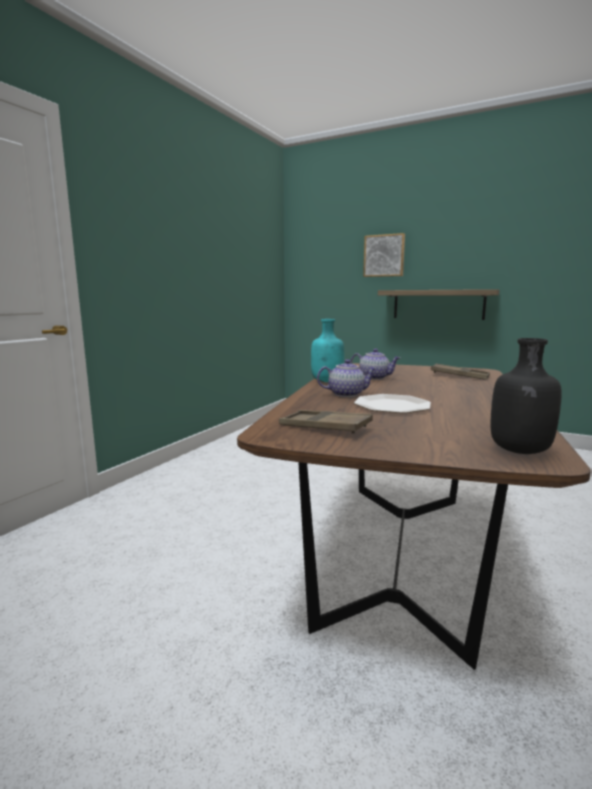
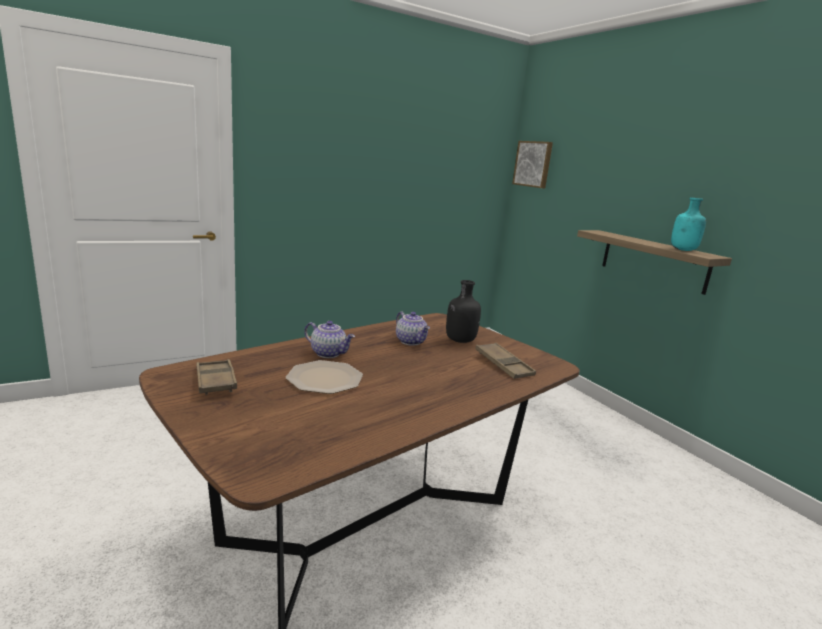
camera: 30 degrees right, 5 degrees up
turquoise bottle [311,319,344,382] -> turquoise bottle moved to [671,197,706,251]
picture [363,233,405,277] -> picture moved to [512,141,553,188]
black bottle [490,338,562,454] -> black bottle moved to [446,280,481,343]

